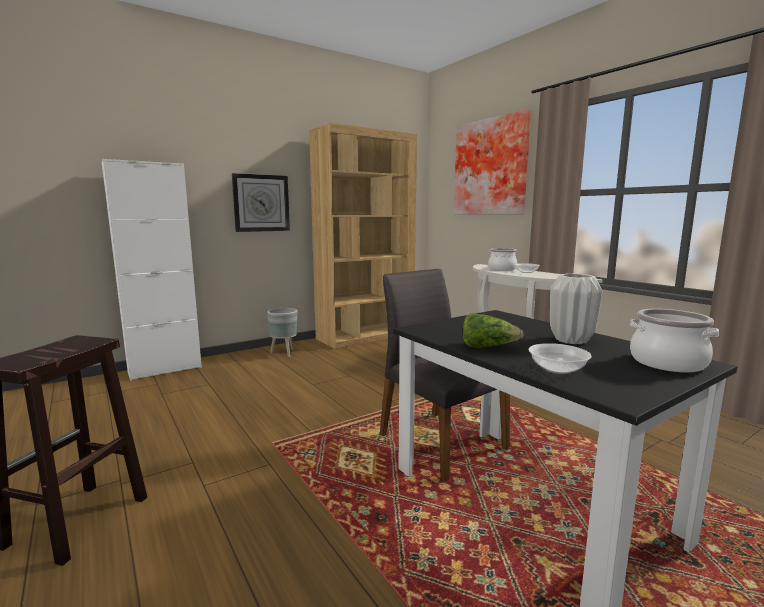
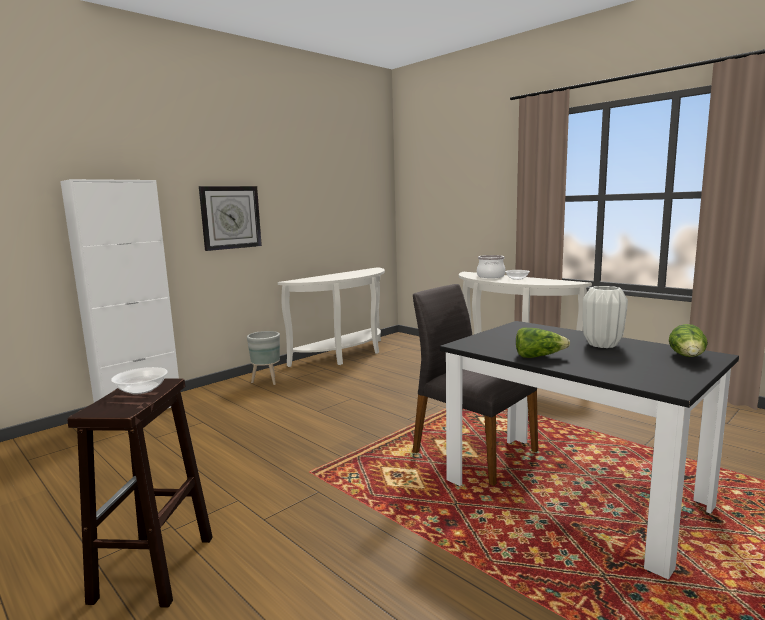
camera: 10 degrees left, 0 degrees up
brown bookcase [309,123,417,349] -> white console table [278,267,385,367]
picture [454,109,531,214] -> none
bowl [529,343,592,374] -> bowl moved to [111,367,167,394]
cooking pot [630,309,719,373] -> lettuce [669,324,708,357]

